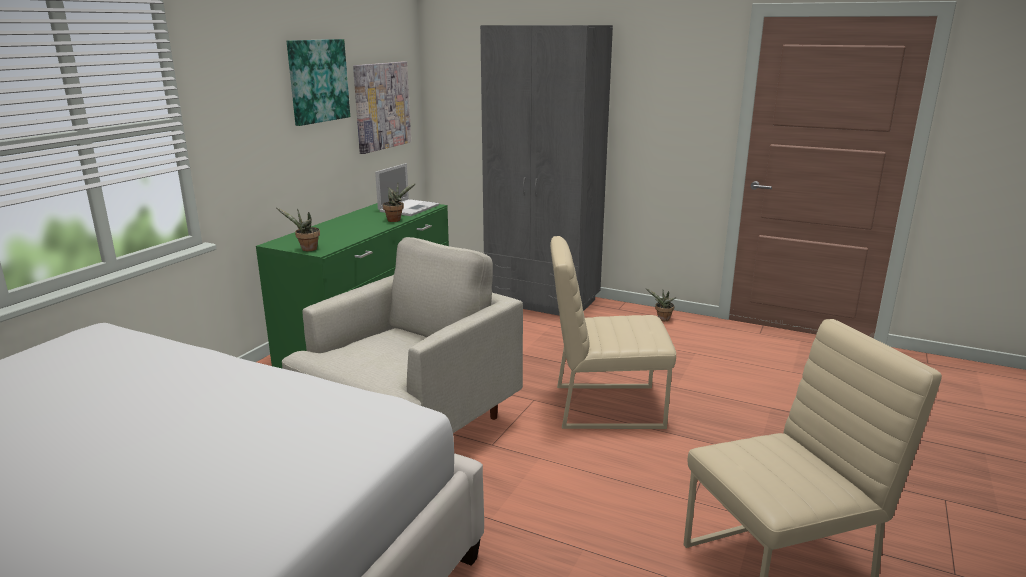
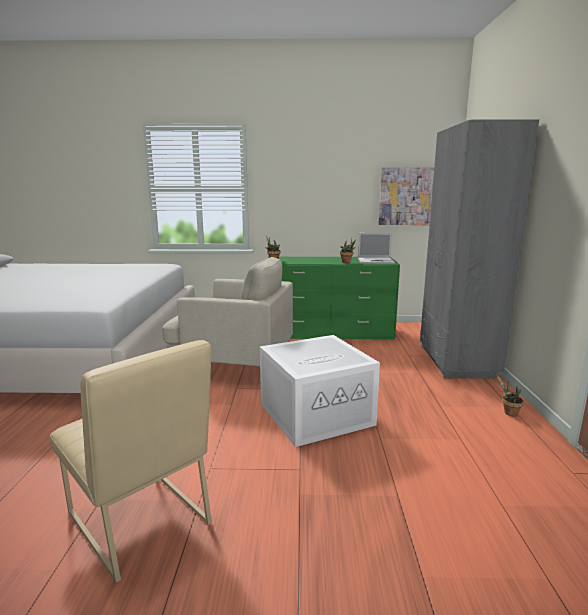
camera: 65 degrees right, 5 degrees down
picture [287,39,350,126] -> none
beige chair [550,236,676,429] -> white storage box [260,335,380,447]

